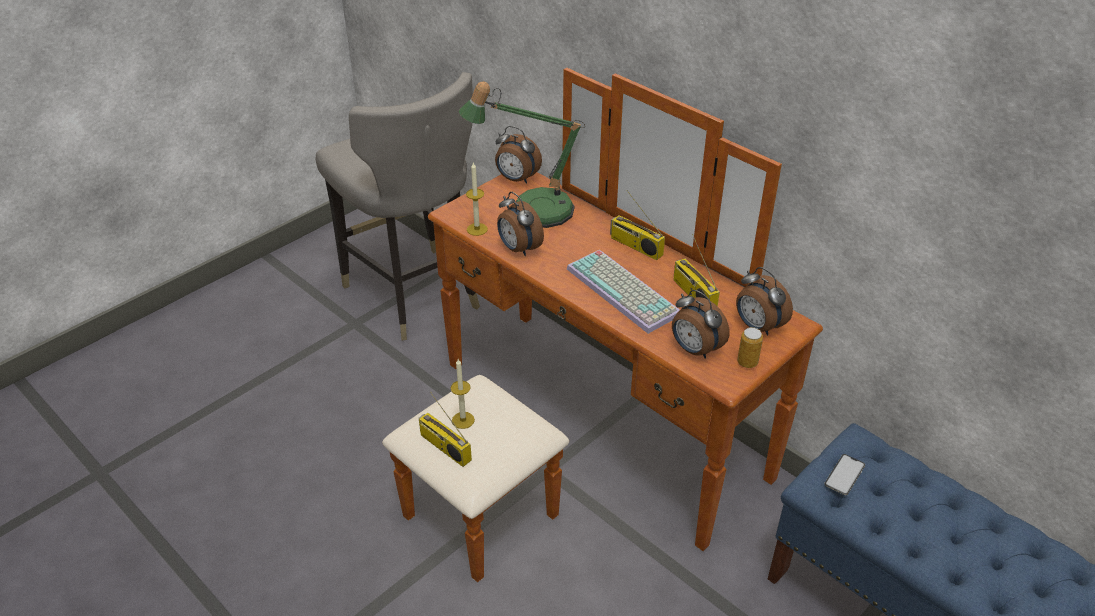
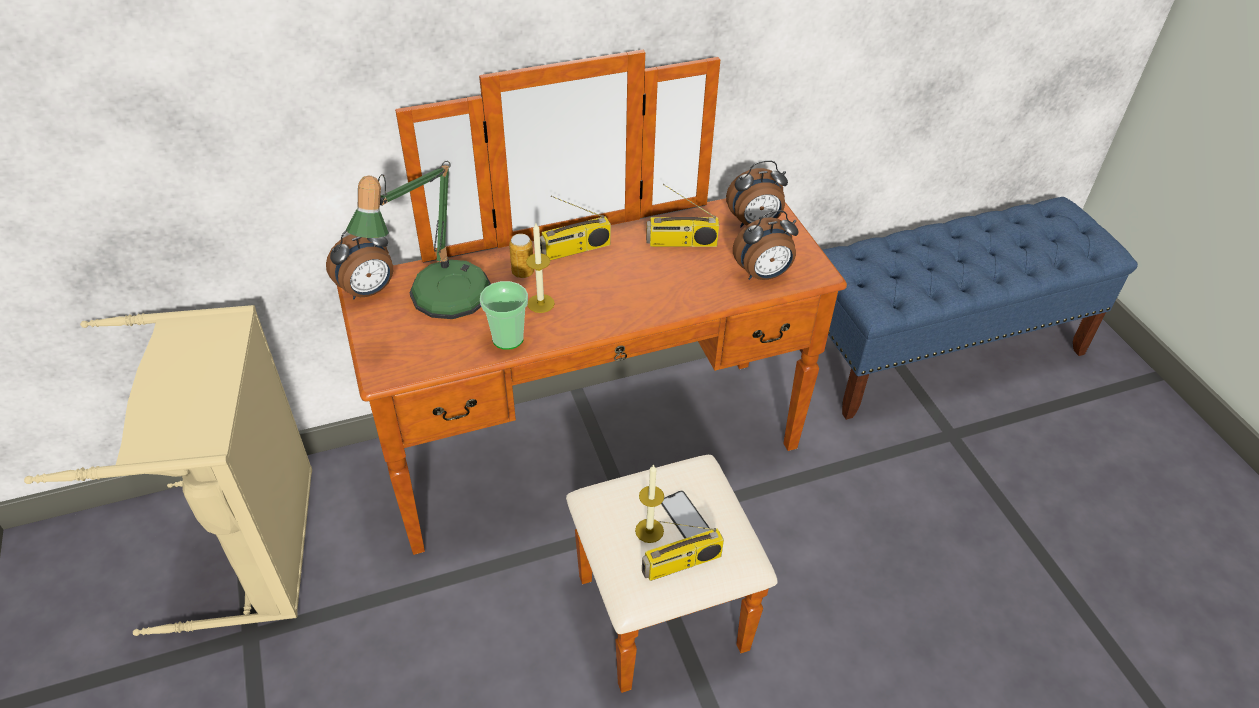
camera: 65 degrees left, 5 degrees up
grey stool [316,72,480,340] -> beige laundry basket [24,305,312,636]
candle [466,163,488,236] -> candle moved to [526,223,555,313]
alarm clock [497,192,544,256] -> cup [480,281,528,350]
keyboard [567,250,680,334] -> none
can [737,327,763,368] -> can moved to [509,234,534,278]
phone [824,454,865,495] -> phone moved to [661,491,710,539]

